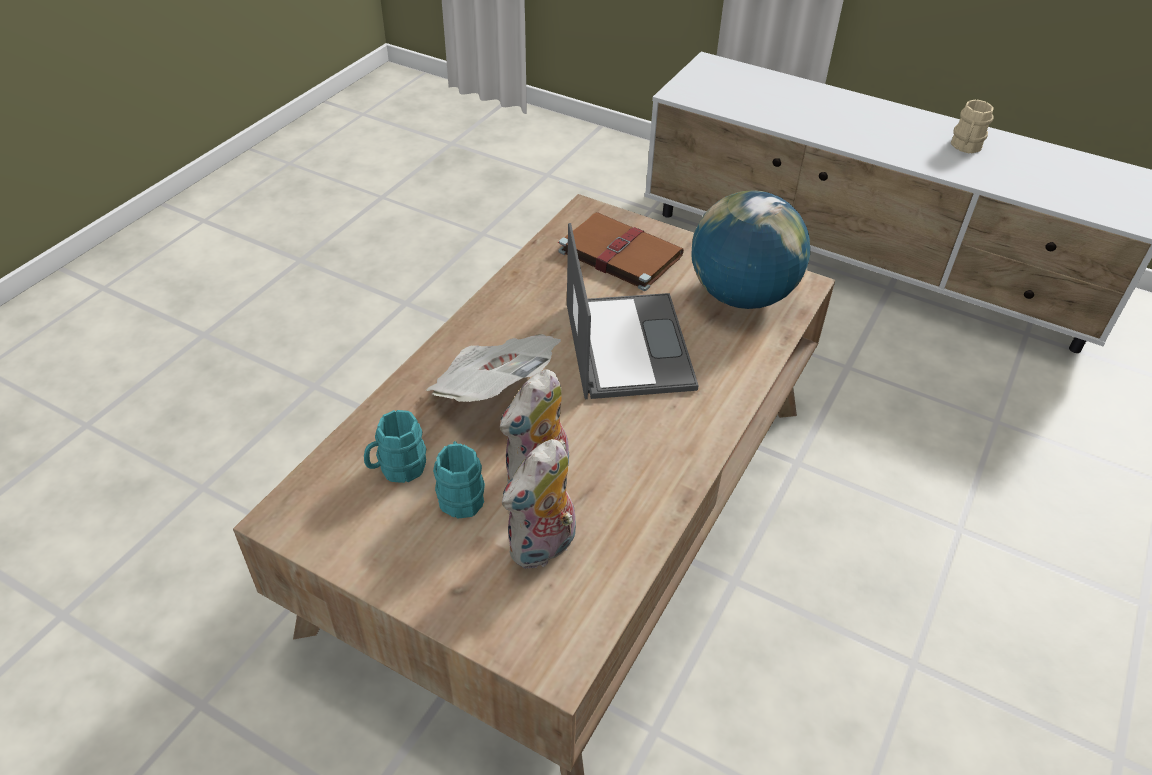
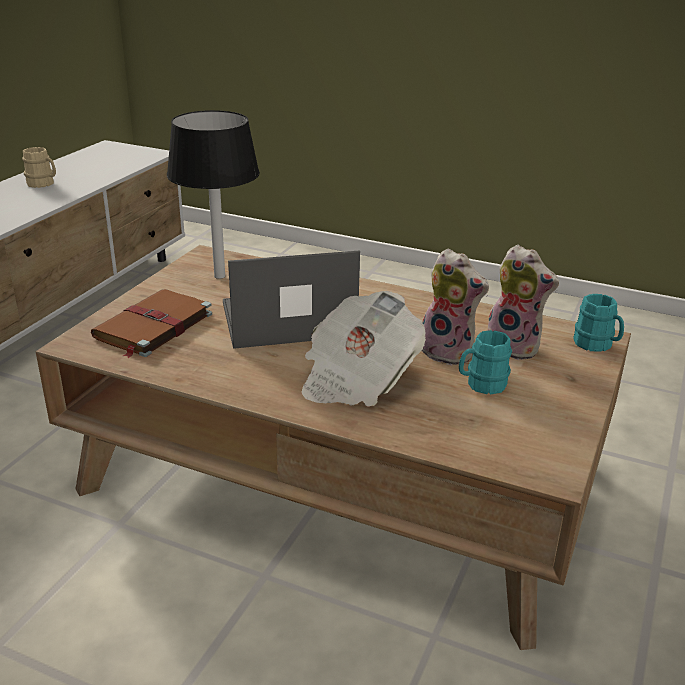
camera: 95 degrees left, 15 degrees down
turquoise mug [364,410,426,483] -> turquoise mug moved to [573,294,624,352]
globe [691,190,810,309] -> black table lamp [167,110,260,279]

